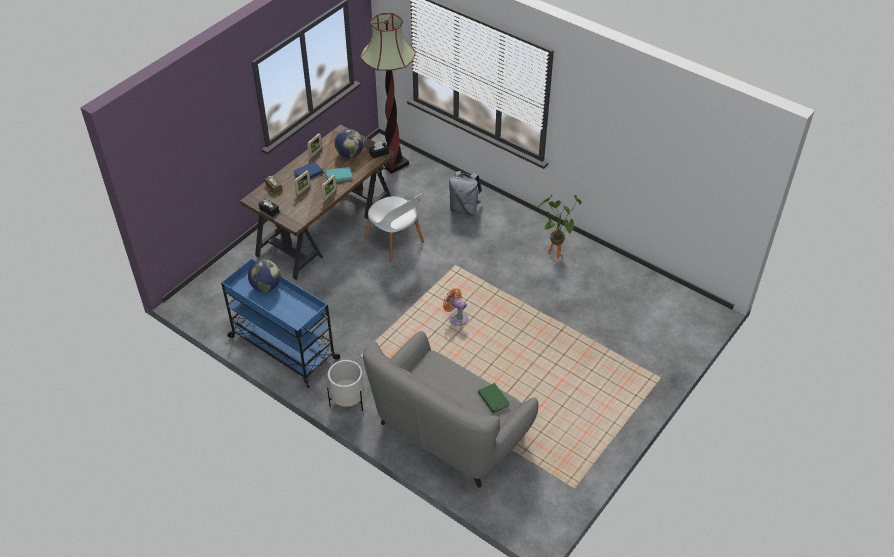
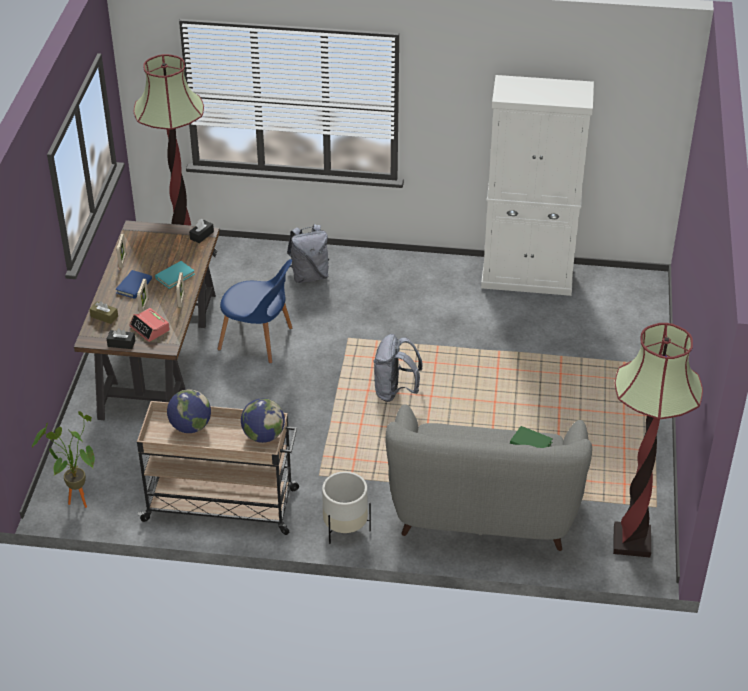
camera: 30 degrees left, 5 degrees down
blue cart [221,258,340,388] -> beige cart [137,401,299,535]
globe [335,129,363,158] -> globe moved to [241,398,285,443]
white chair [364,193,424,262] -> blue chair [217,259,292,363]
orange fan [443,288,468,326] -> grey backpack [373,334,423,402]
potted plant [538,195,582,259] -> potted plant moved to [32,411,95,508]
none -> alarm clock [129,308,170,342]
none -> white cabinet [481,75,594,296]
none -> floor lamp [613,323,703,557]

